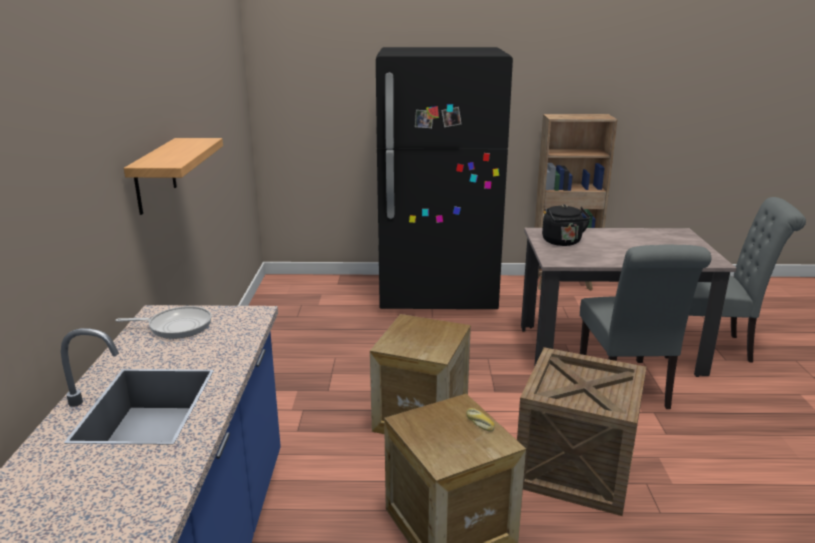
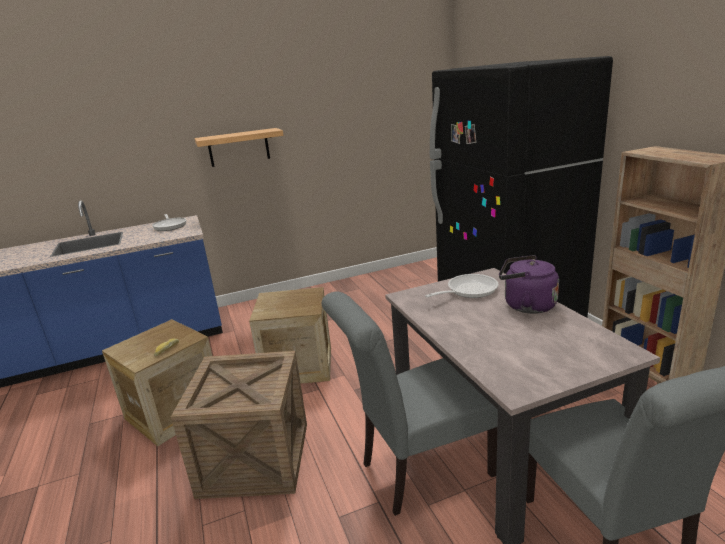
camera: 70 degrees right, 0 degrees up
black kettle [542,205,591,246] -> frying pan [425,274,499,298]
none -> purple kettle [499,255,559,314]

